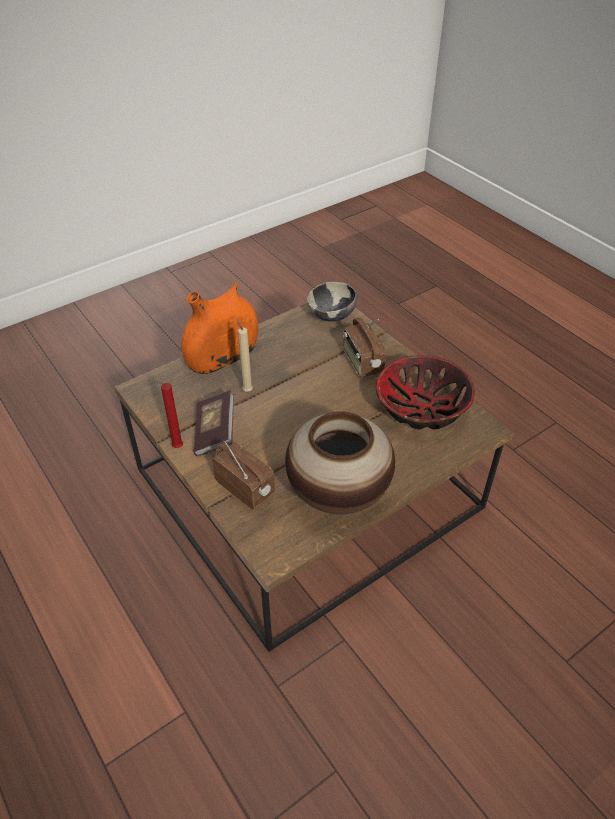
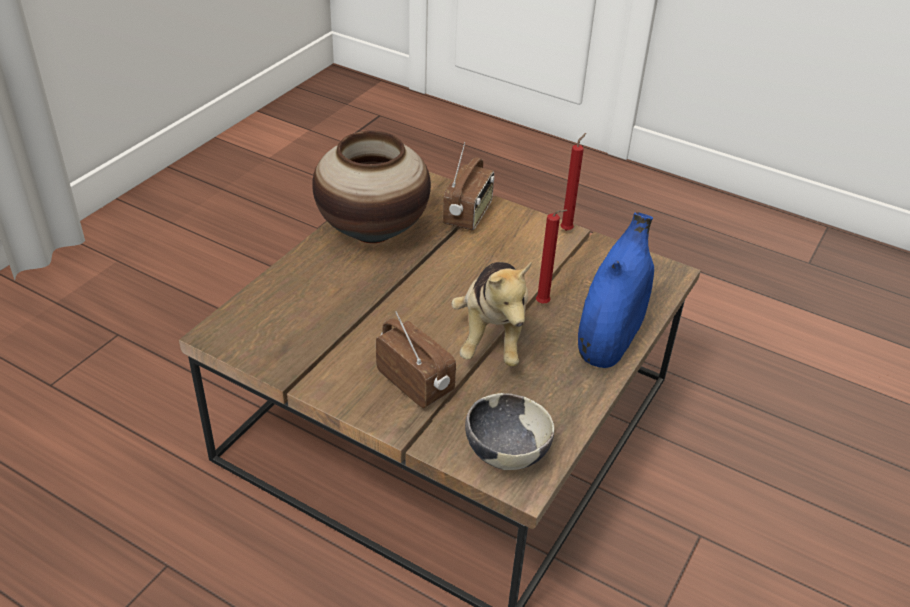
camera: 155 degrees right, 5 degrees down
orange vase [181,282,258,374] -> blue vase [578,212,654,368]
book [193,390,234,456] -> none
radio [212,441,275,509] -> radio turned 90 degrees counterclockwise [443,142,495,230]
beige candle [236,318,253,392] -> red candle [536,209,568,304]
bowl [376,355,475,429] -> none
none -> plush toy [451,262,532,366]

